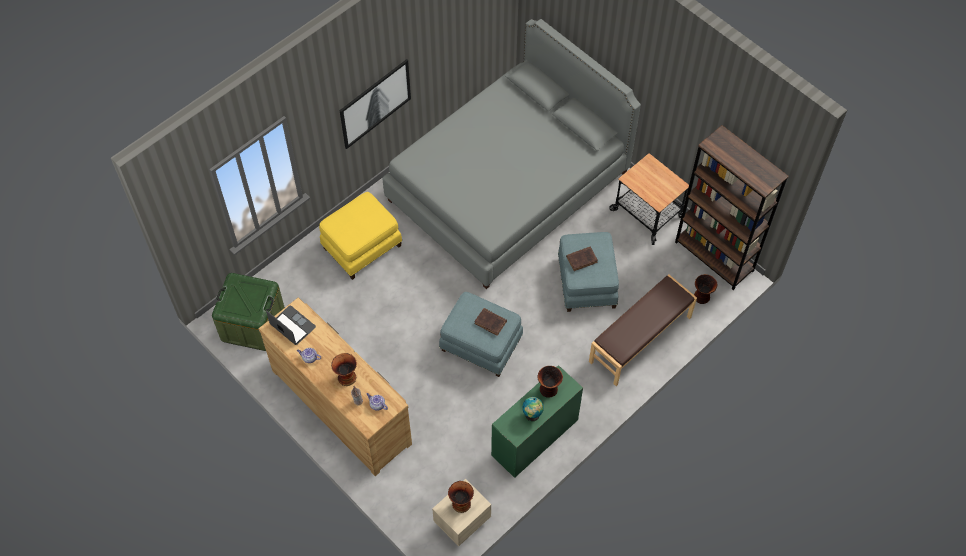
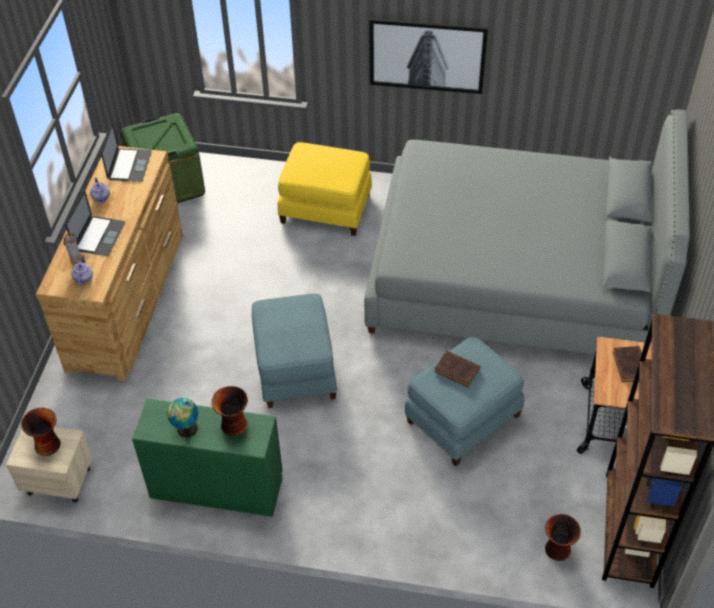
camera: 55 degrees right, 10 degrees down
vase [331,353,357,386] -> laptop [65,191,125,256]
brown book [474,308,507,336] -> brown book moved to [613,346,642,382]
brown bench [589,274,697,386] -> none

